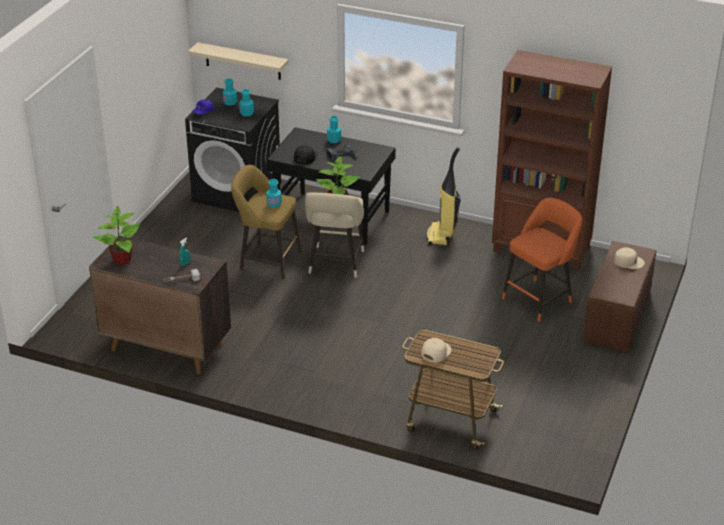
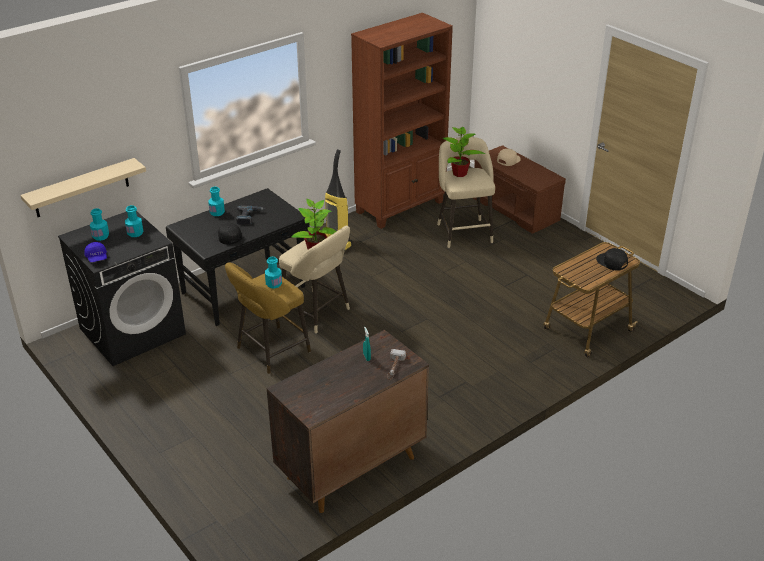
camera: 60 degrees left, 0 degrees up
potted plant [93,206,140,265] -> potted plant moved to [443,127,485,177]
beige cap [421,338,452,363] -> none
orange stool [502,198,583,322] -> beige stool [437,137,495,248]
none -> black cap [596,248,628,271]

